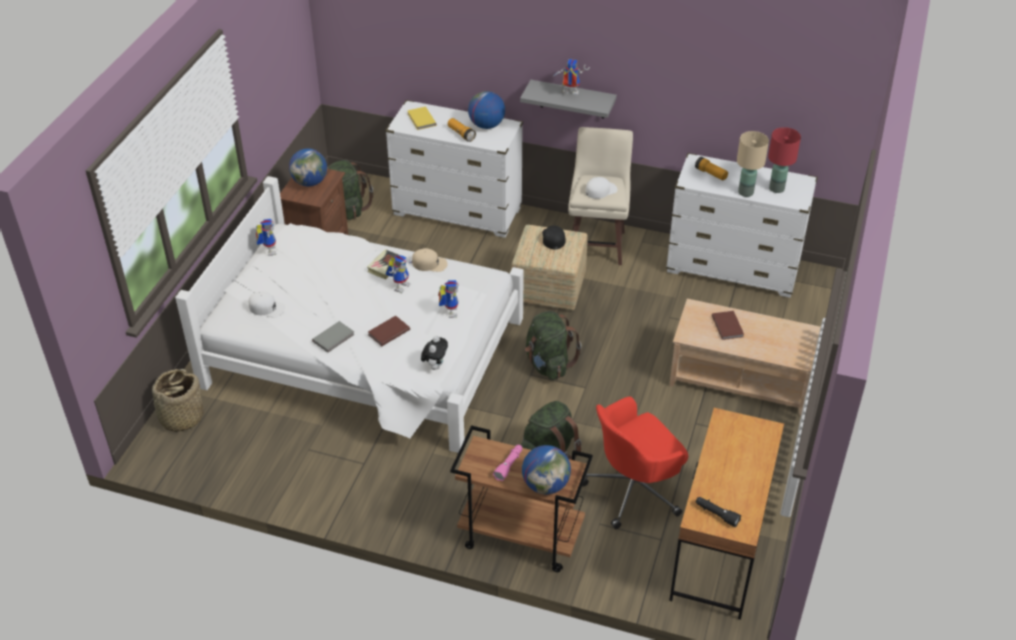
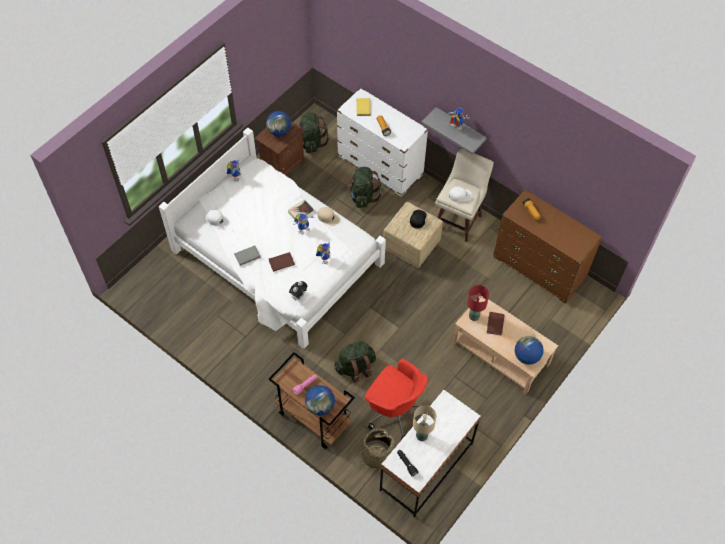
camera: 20 degrees right, 15 degrees up
basket [152,369,204,432] -> basket moved to [361,428,395,468]
globe [468,91,505,129] -> globe moved to [515,336,544,365]
green backpack [525,311,582,380] -> green backpack moved to [347,167,381,208]
red office chair [582,397,688,529] -> red office chair turned 135 degrees counterclockwise [365,359,428,439]
white dresser [666,153,818,298] -> brown dresser [493,189,603,303]
brown desk [669,408,784,620] -> white desk [380,390,481,518]
beige table lamp [737,131,769,197] -> beige table lamp moved to [413,405,436,441]
red table lamp [768,127,801,193] -> red table lamp moved to [467,285,489,321]

